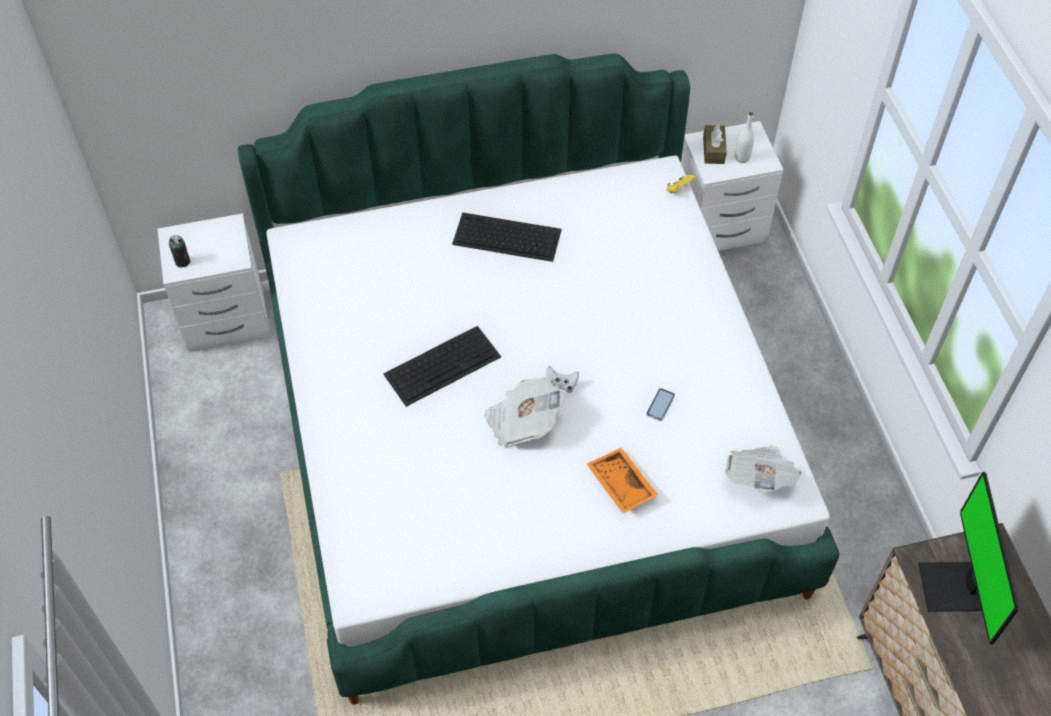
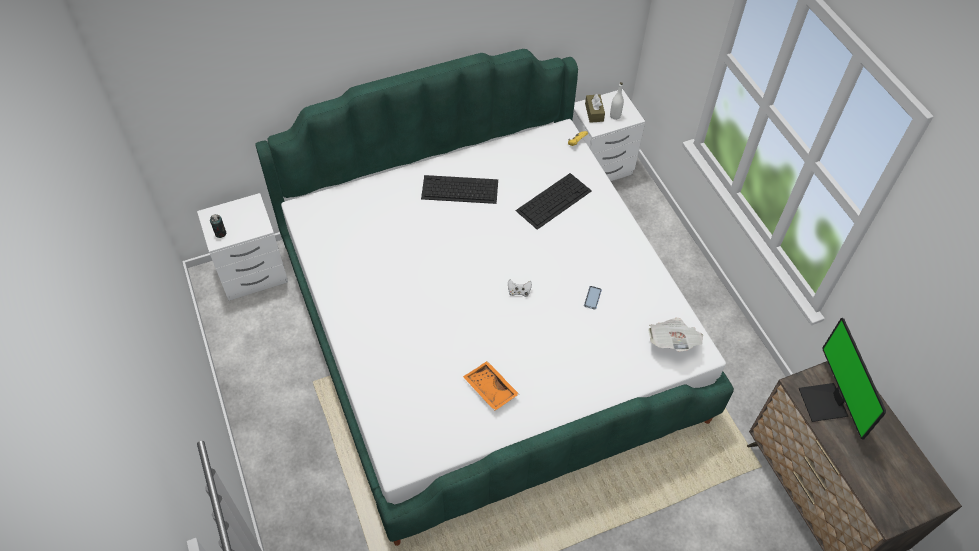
camera: 10 degrees left, 0 degrees up
keyboard [383,326,501,407] -> keyboard moved to [516,173,592,230]
newspaper [484,377,564,446] -> none
orange tray [587,447,659,513] -> orange tray moved to [463,361,519,411]

